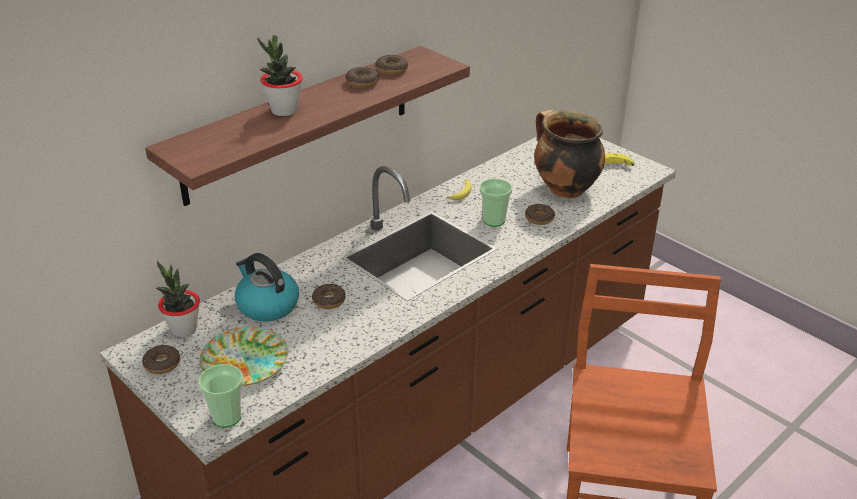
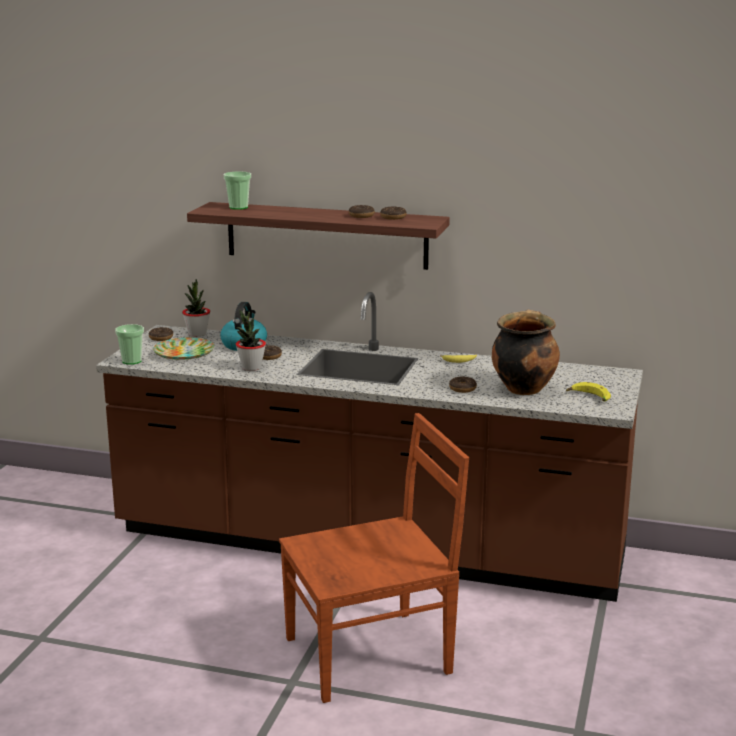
camera: 60 degrees right, 15 degrees down
potted plant [257,35,303,116] -> potted plant moved to [236,310,266,371]
cup [480,179,512,227] -> cup moved to [224,172,251,210]

